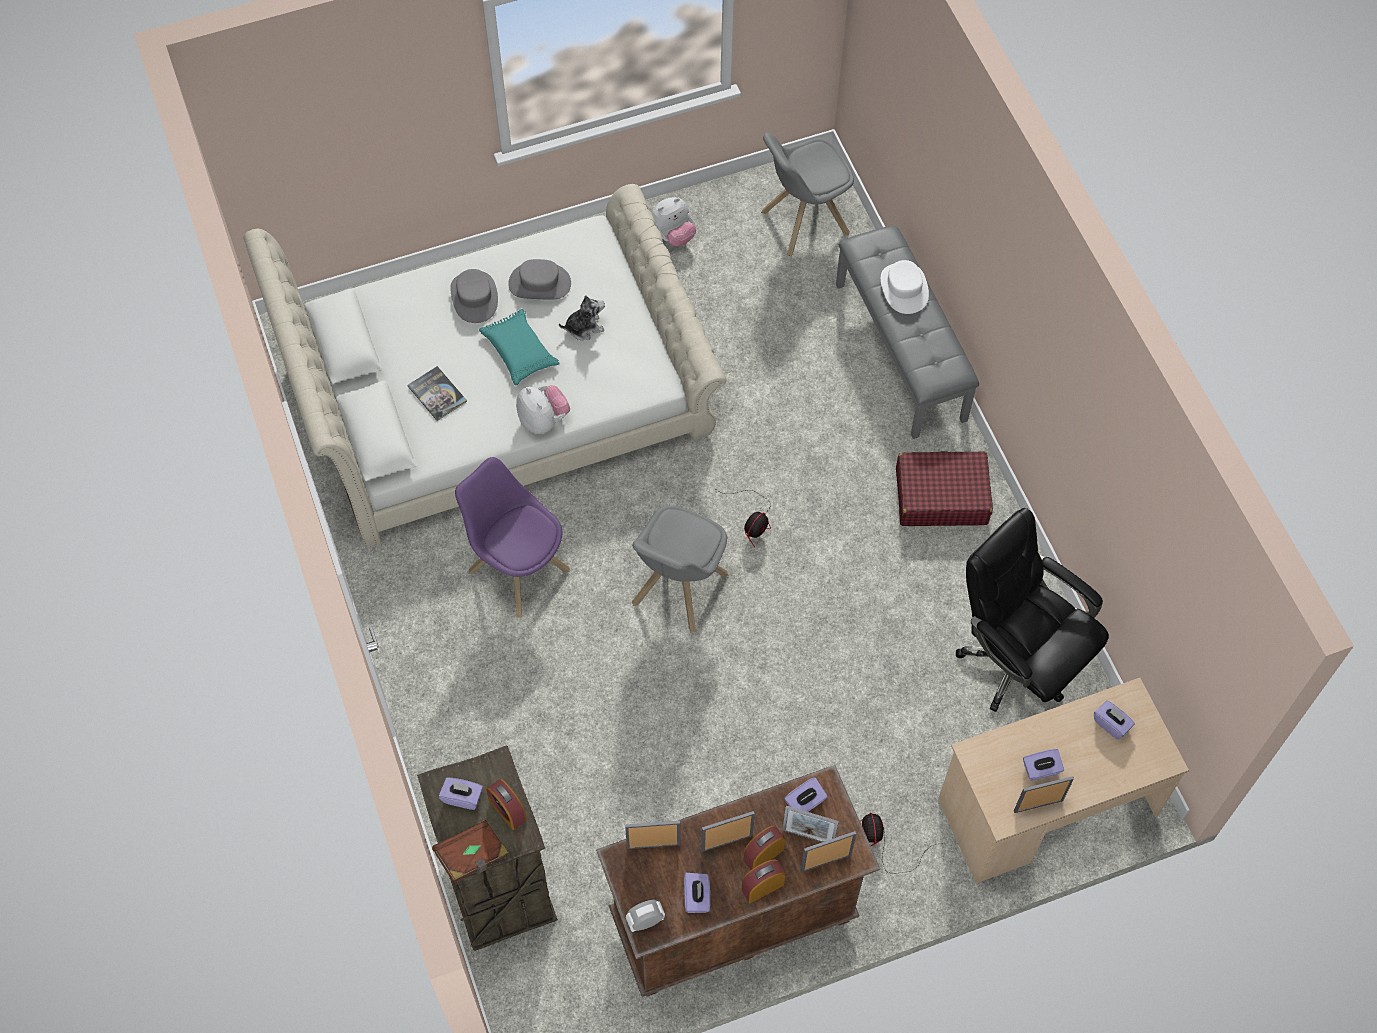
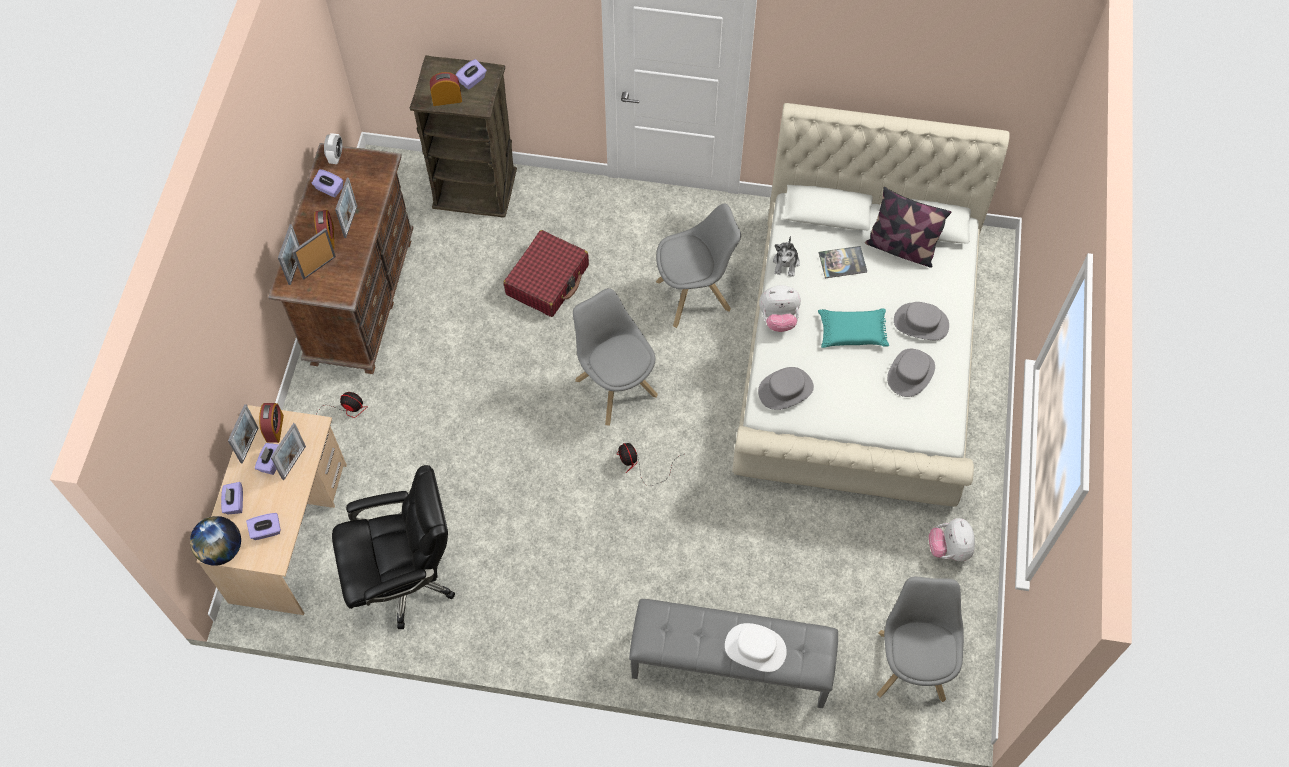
camera: 120 degrees right, 0 degrees up
brown book [432,820,508,883] -> none
purple chair [455,457,570,618] -> grey chair [656,204,741,328]
plush toy [559,295,605,340] -> plush toy moved to [773,236,800,277]
picture frame [625,820,680,849] -> picture frame moved to [271,423,306,480]
alarm clock [741,860,786,903] -> alarm clock moved to [259,403,284,443]
purple tissue box [784,777,828,812] -> purple tissue box moved to [221,482,243,515]
red suitcase [896,451,993,526] -> red suitcase moved to [503,230,589,317]
none -> globe [190,516,241,566]
none -> grey hat [758,367,814,410]
none -> pillow [865,187,951,268]

